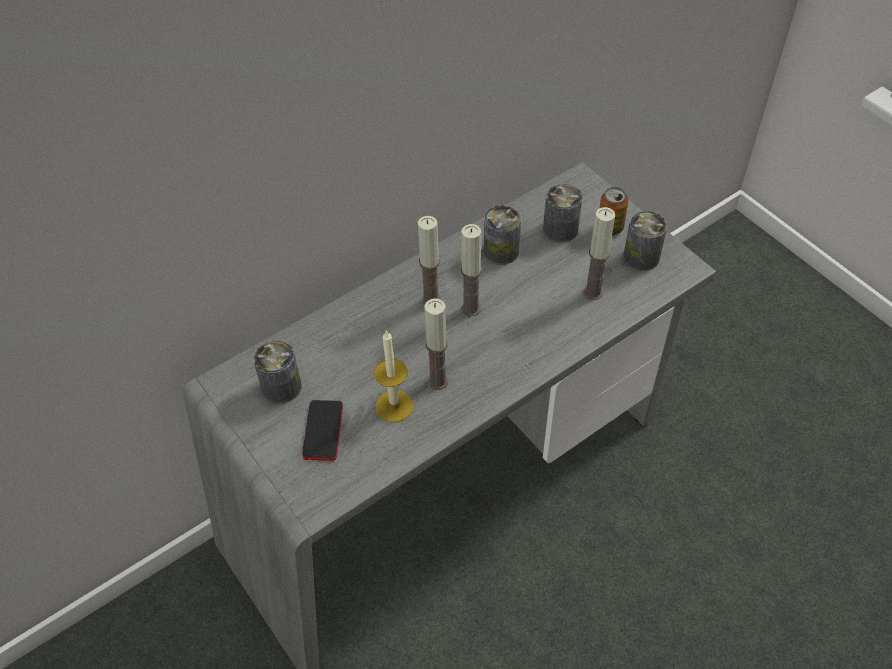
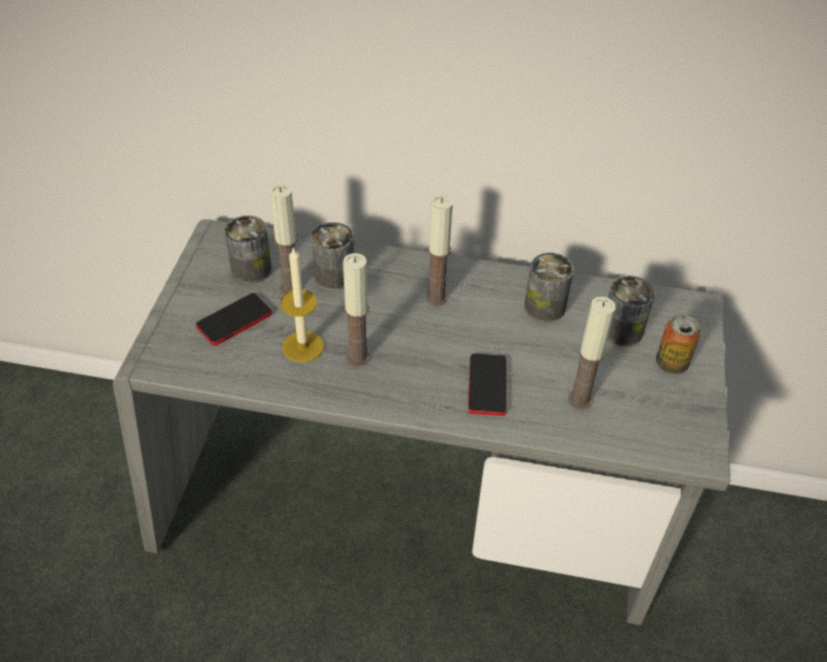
camera: 45 degrees right, 5 degrees down
candle [461,224,482,317] -> candle moved to [270,184,298,294]
can [623,211,667,271] -> can moved to [311,222,354,291]
none -> phone [468,353,507,416]

